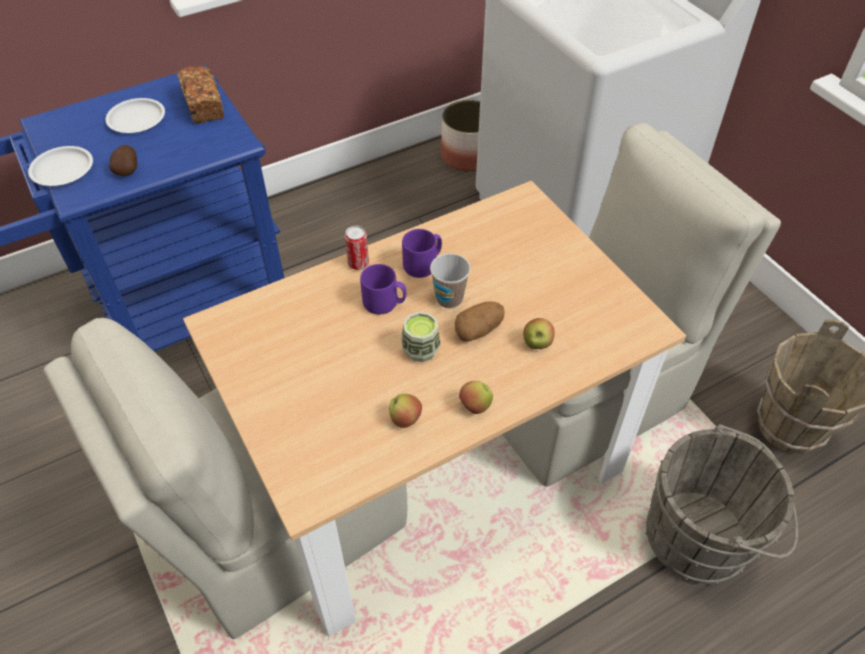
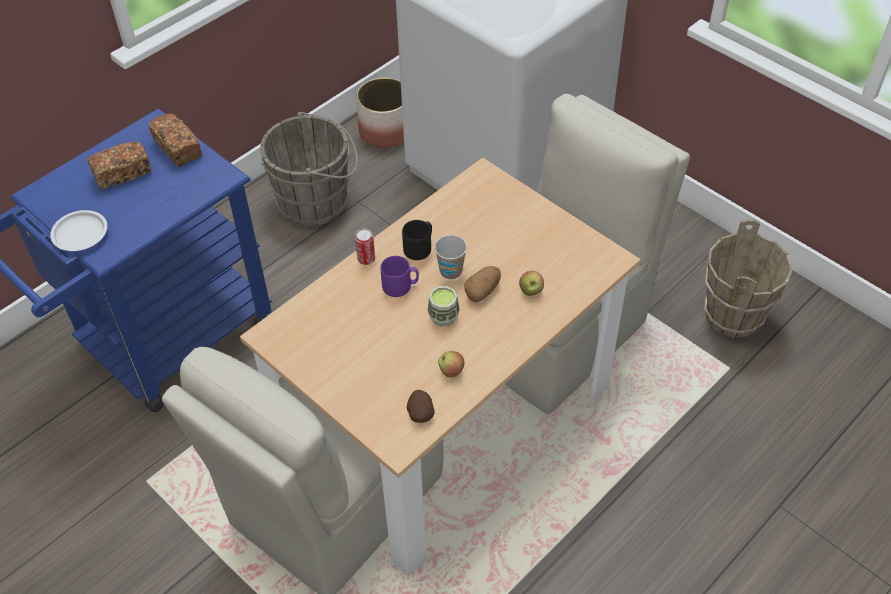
camera: 15 degrees left, 0 degrees up
white plate [106,98,165,133] -> bread [87,142,151,189]
potato [109,145,137,176] -> potato moved to [407,390,435,423]
purple mug [402,229,442,278] -> black mug [402,220,432,260]
apple [459,381,493,414] -> none
grey bucket [645,424,798,584] -> grey bucket moved to [260,112,358,226]

